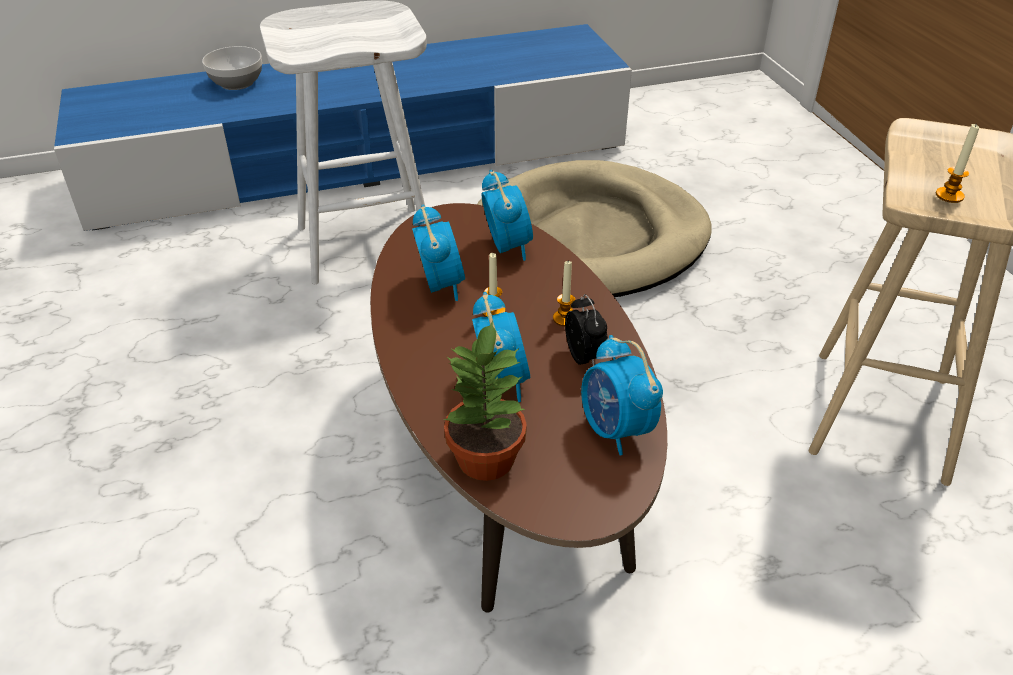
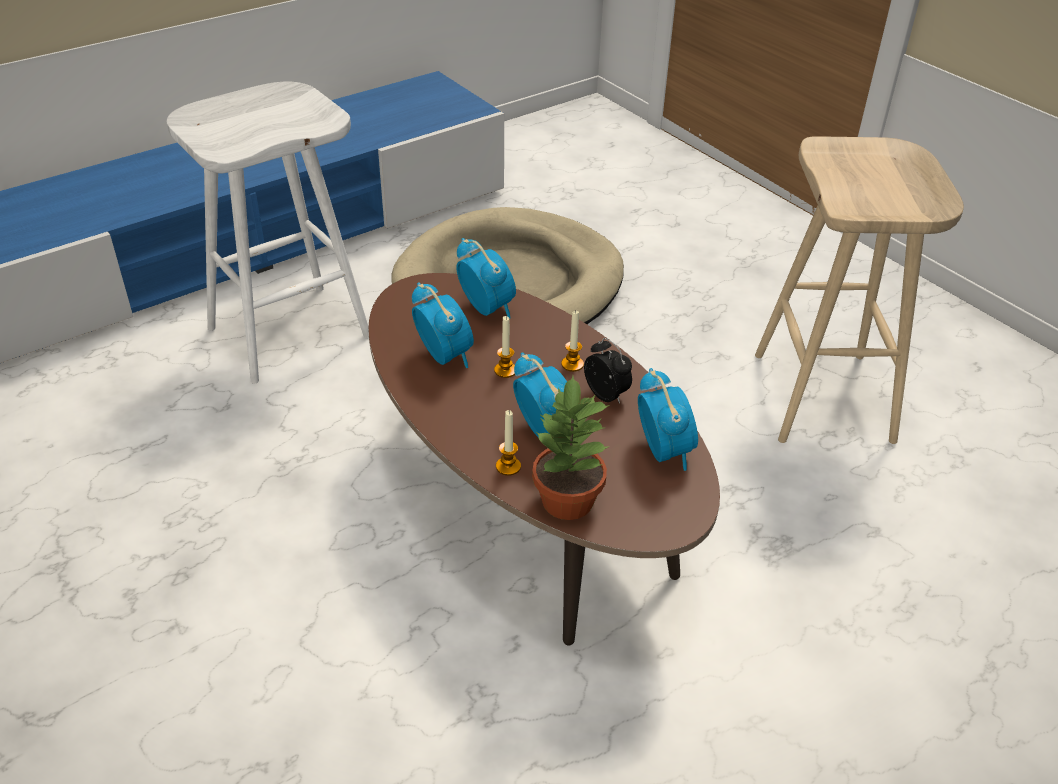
camera: 20 degrees left, 0 degrees up
bowl [202,46,262,90] -> none
alarm clock [581,335,663,456] -> alarm clock turned 150 degrees counterclockwise [638,368,698,471]
candle [936,123,979,203] -> candle moved to [496,410,521,476]

